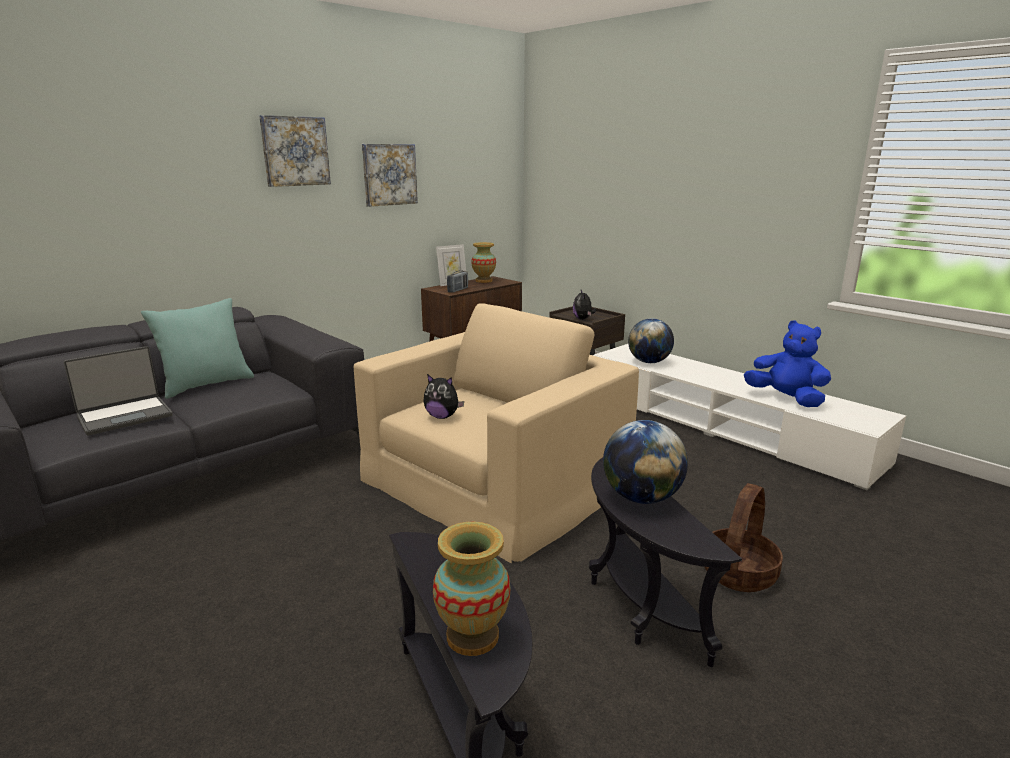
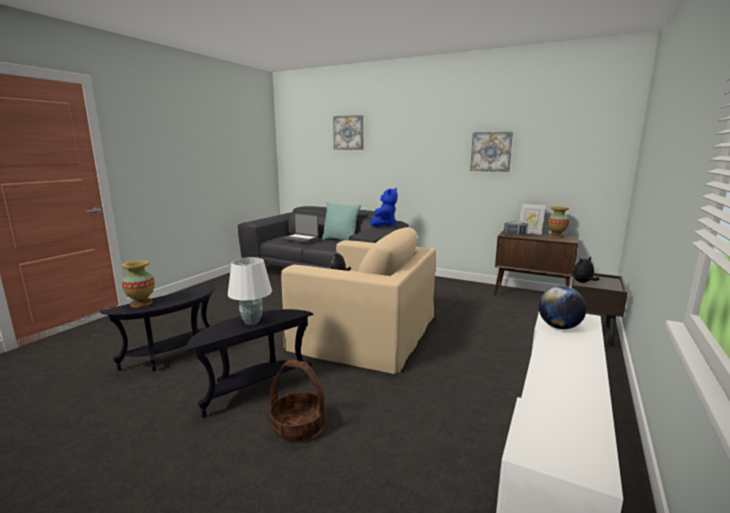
camera: 70 degrees right, 5 degrees down
picture [259,115,331,187] -> picture moved to [333,115,363,150]
globe [603,420,688,504] -> white table lamp [228,257,272,325]
blue plush toy [744,320,831,407] -> blue plush toy moved to [370,188,398,227]

